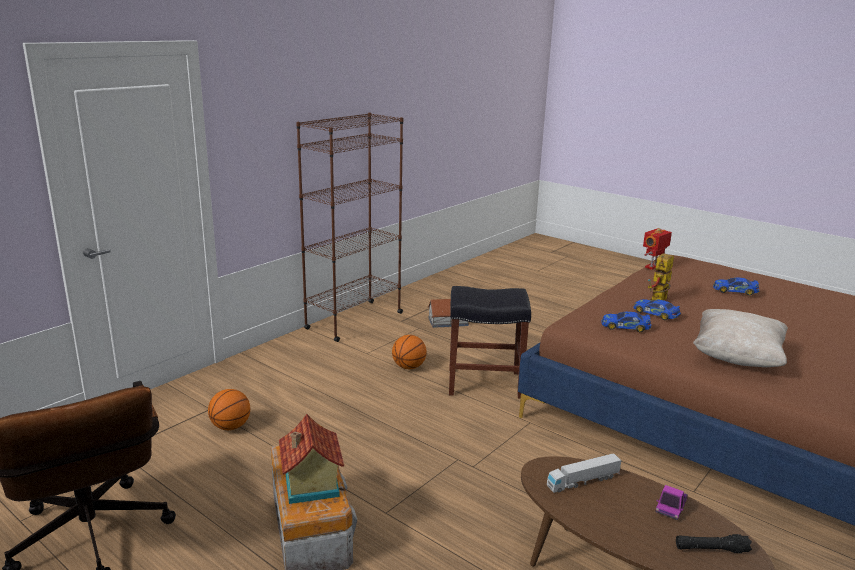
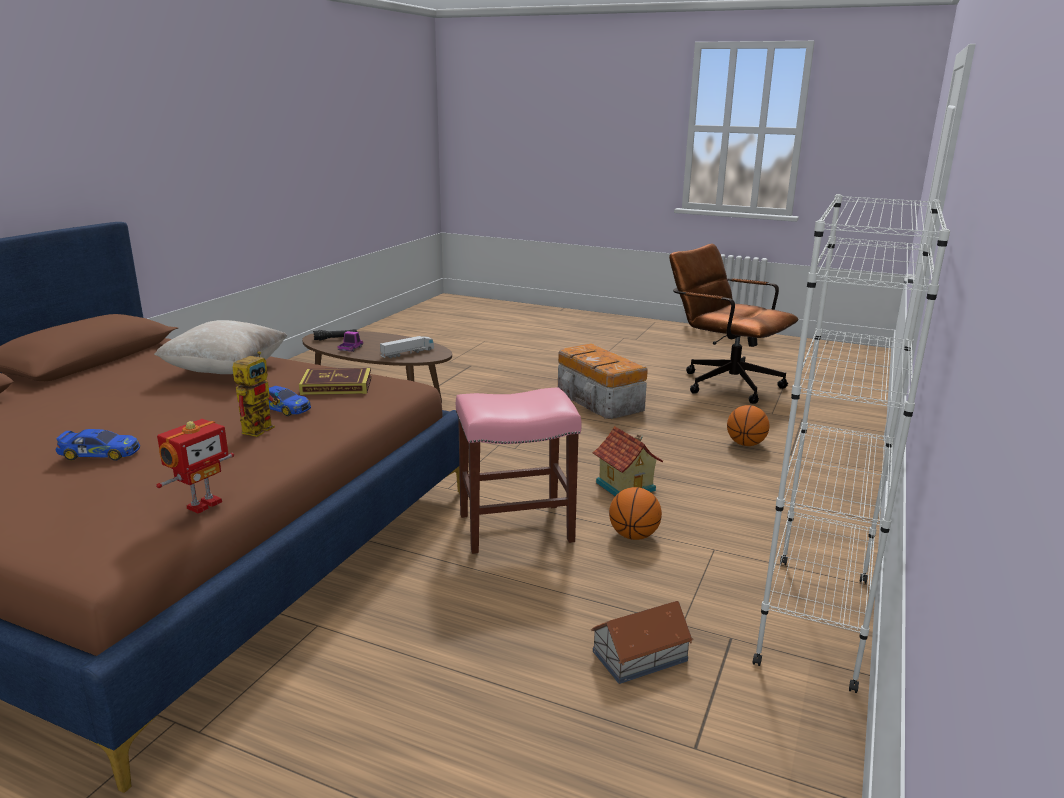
camera: 165 degrees right, 0 degrees up
toy house [279,414,344,504] -> toy house moved to [593,426,663,496]
brown bookcase [296,113,403,342] -> white bookcase [753,194,950,693]
black stool [449,286,531,399] -> pink stool [456,388,582,554]
toy car [602,312,651,332] -> book [299,368,372,395]

